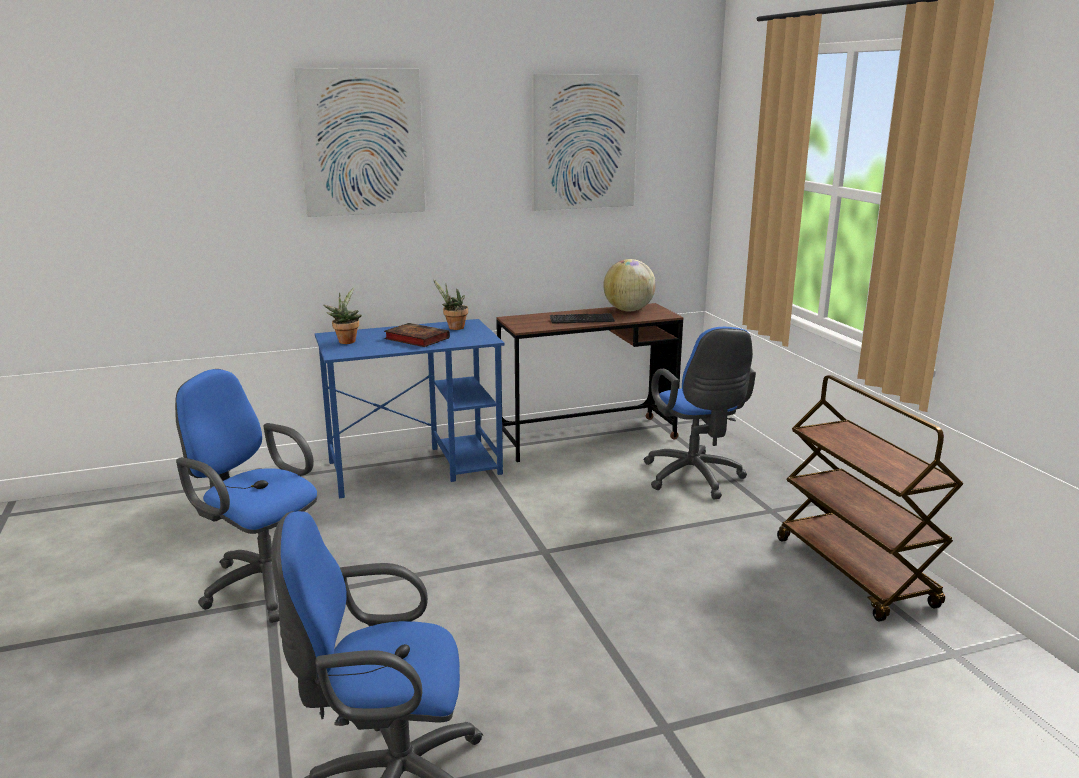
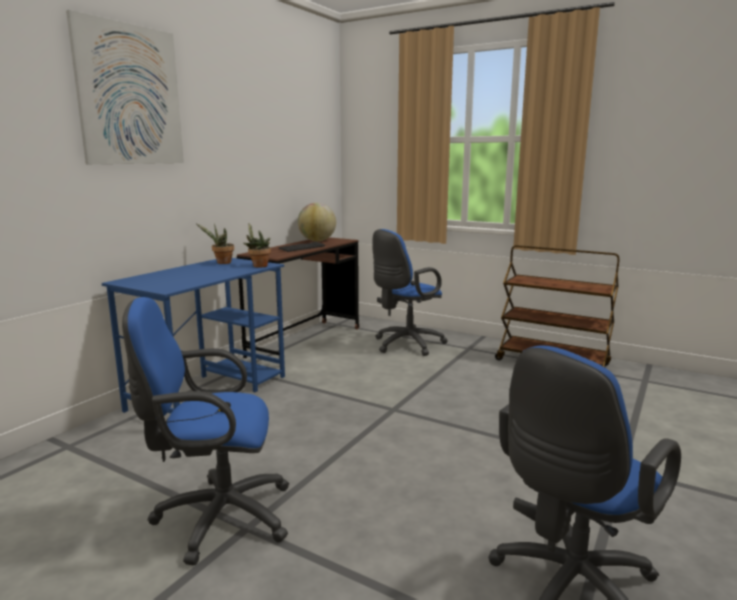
camera: 40 degrees left, 5 degrees down
potted plant [323,288,362,344] -> potted plant moved to [244,223,271,268]
book [384,323,450,347] -> none
picture [532,74,638,211] -> none
blue office chair [644,327,756,499] -> blue office chair turned 105 degrees clockwise [372,229,448,356]

